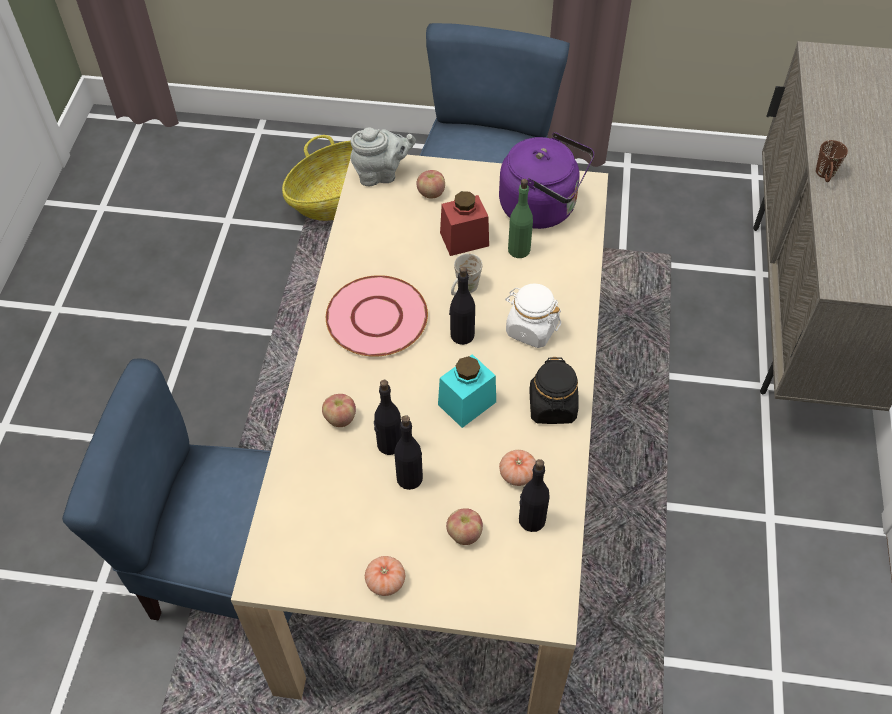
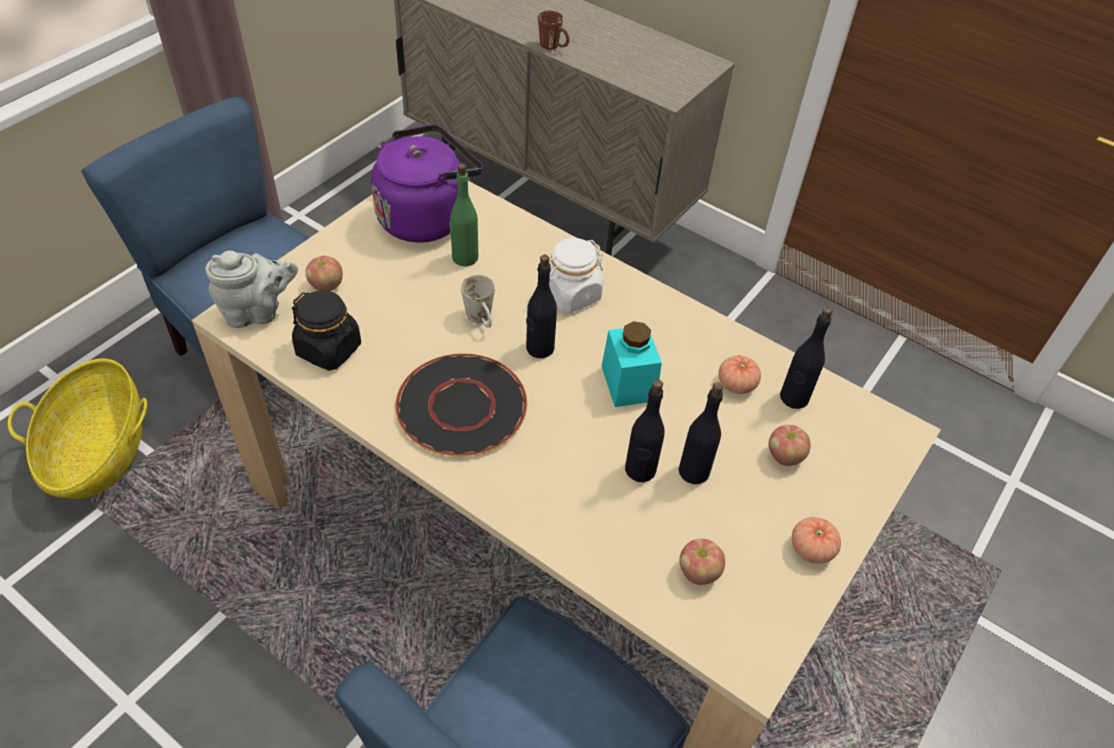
camera: 65 degrees left, 5 degrees down
apple [322,394,356,427] -> apple moved to [680,539,725,585]
pink plate [326,275,428,357] -> black plate [395,353,527,456]
grey teapot [350,127,416,186] -> grey teapot turned 60 degrees clockwise [205,250,298,328]
red jar [440,191,489,256] -> none
black jar [529,357,579,424] -> black jar moved to [292,290,361,371]

